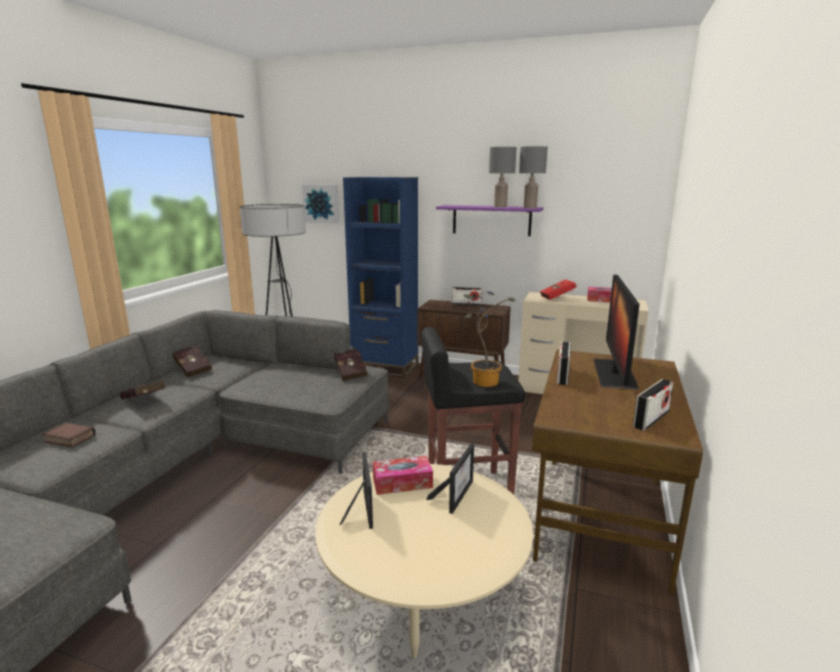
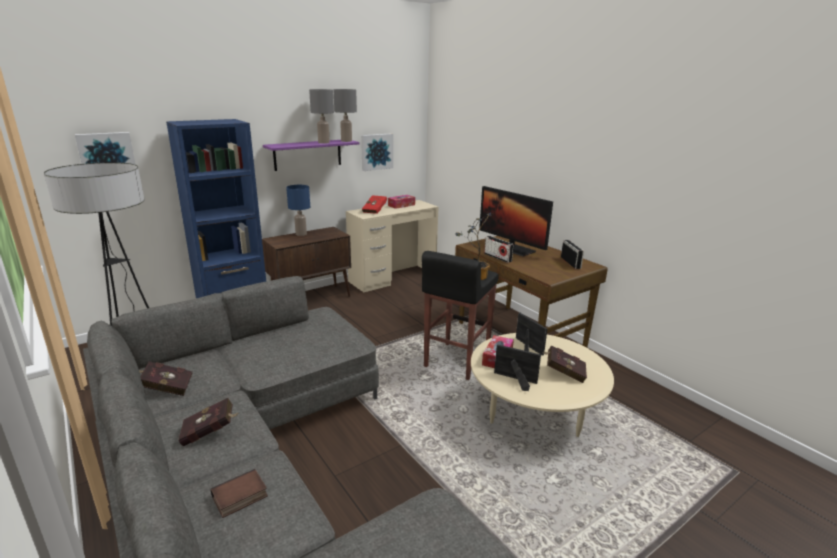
camera: 55 degrees left, 5 degrees up
red book [334,349,367,381] -> red book moved to [541,346,587,383]
radio [452,287,482,305] -> blue table lamp [286,185,310,236]
none -> picture [361,133,393,171]

